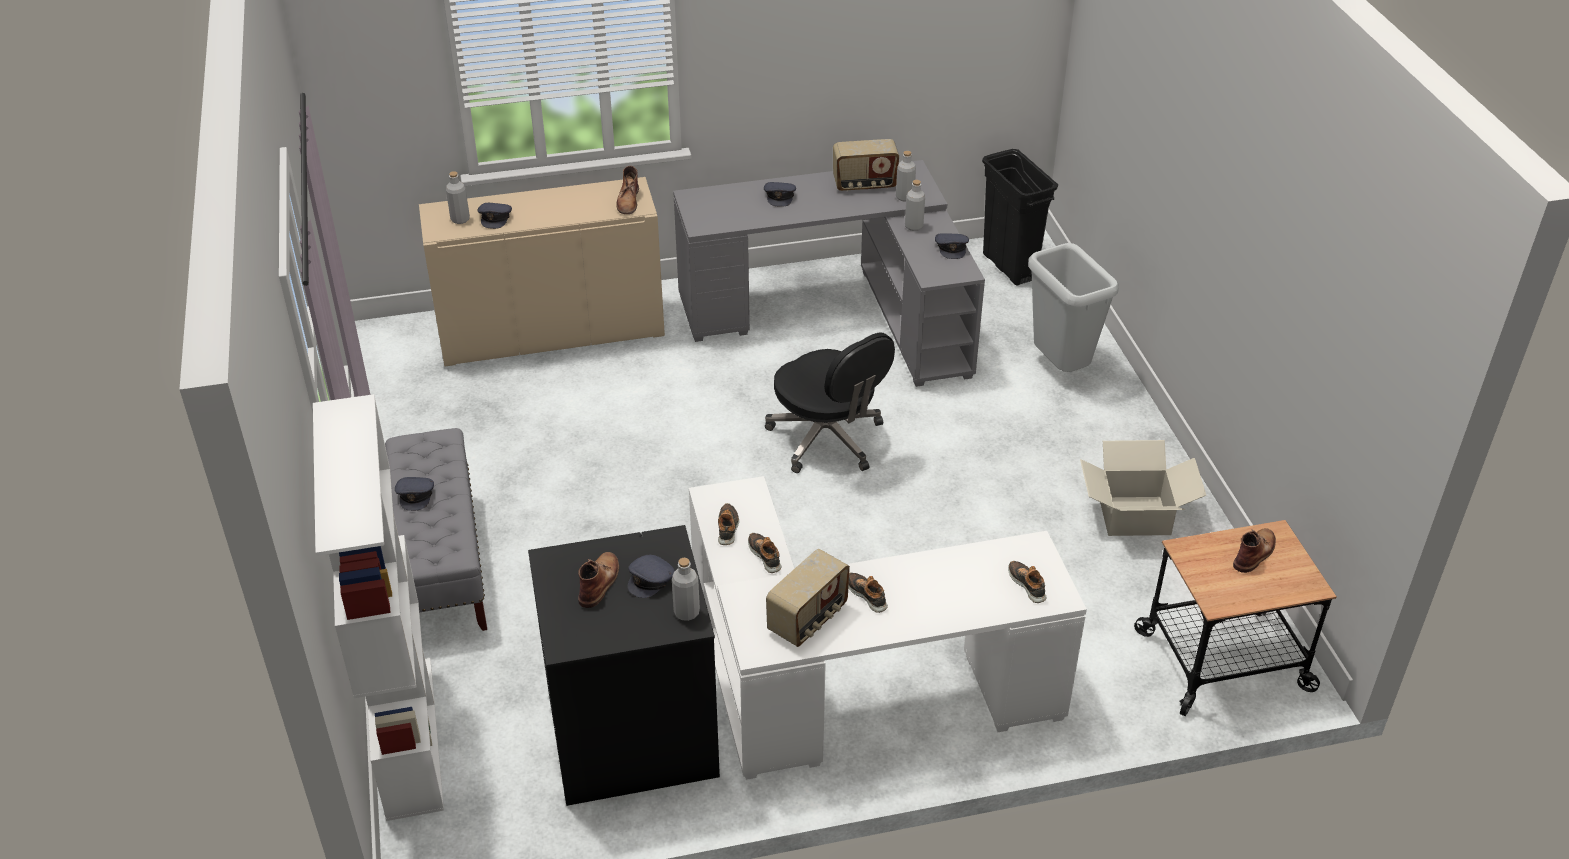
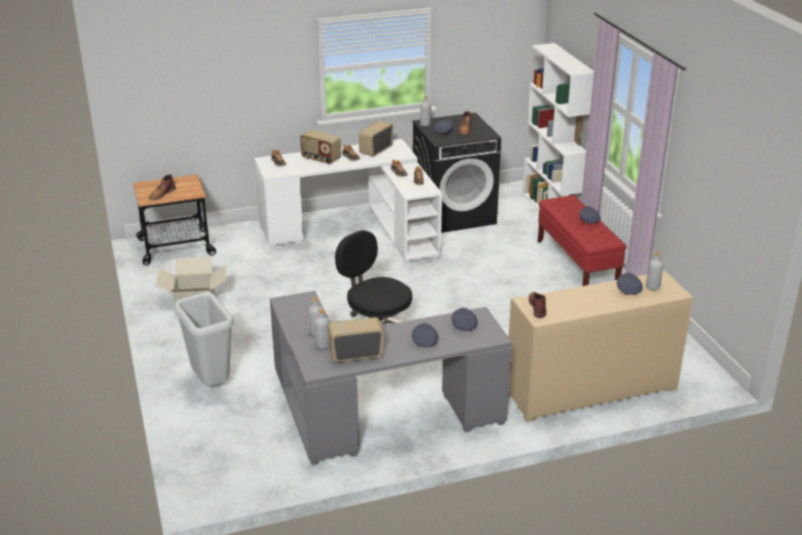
camera: 175 degrees right, 10 degrees down
grey bench [385,428,487,631] -> red bench [538,196,627,286]
grey cap [935,233,969,259] -> grey cap moved to [452,308,478,331]
black trash can [982,149,1058,286] -> none
none -> radio [300,130,341,164]

